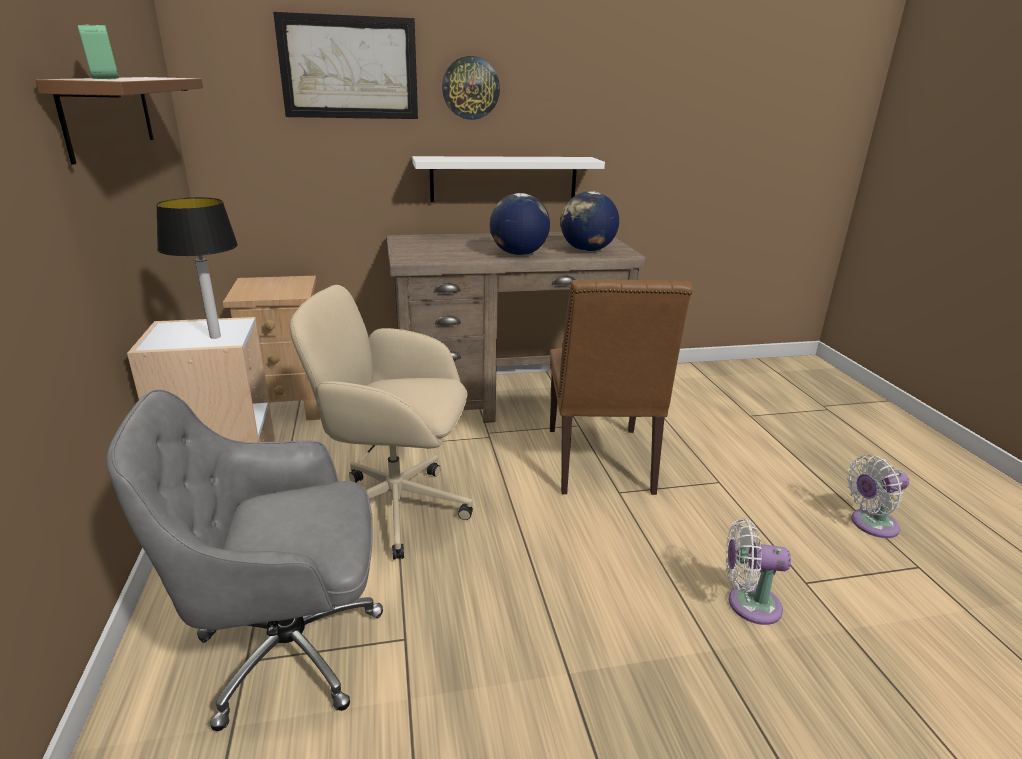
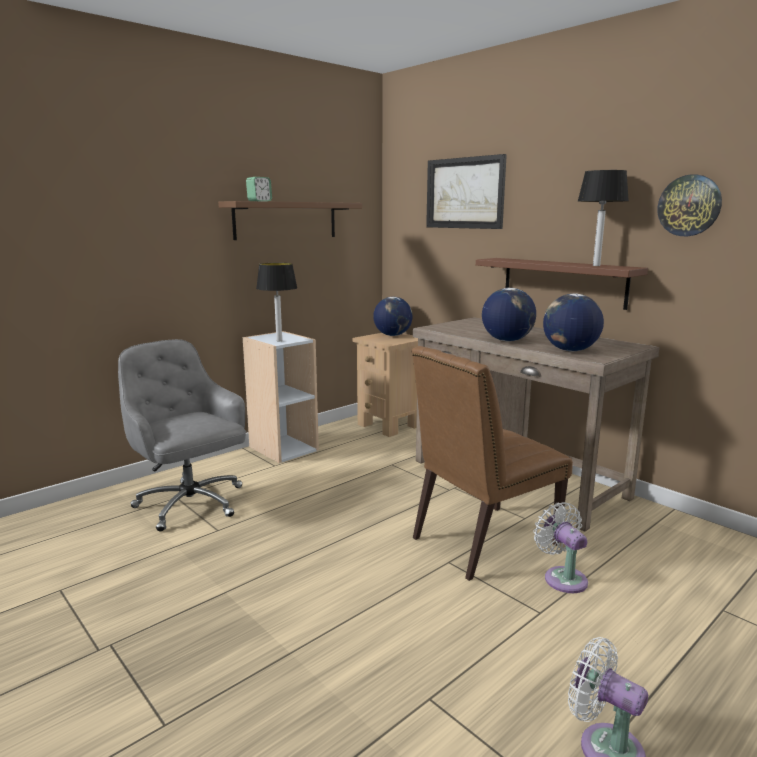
camera: 60 degrees right, 10 degrees down
beige office chair [290,285,473,559] -> none
white shelf [412,156,605,202] -> brown shelf [476,258,648,310]
wall clock [442,56,500,120] -> wall clock moved to [657,174,722,236]
white fan [726,519,791,625] -> white fan moved to [534,502,588,593]
none -> globe [373,297,413,336]
none -> table lamp [578,170,629,266]

